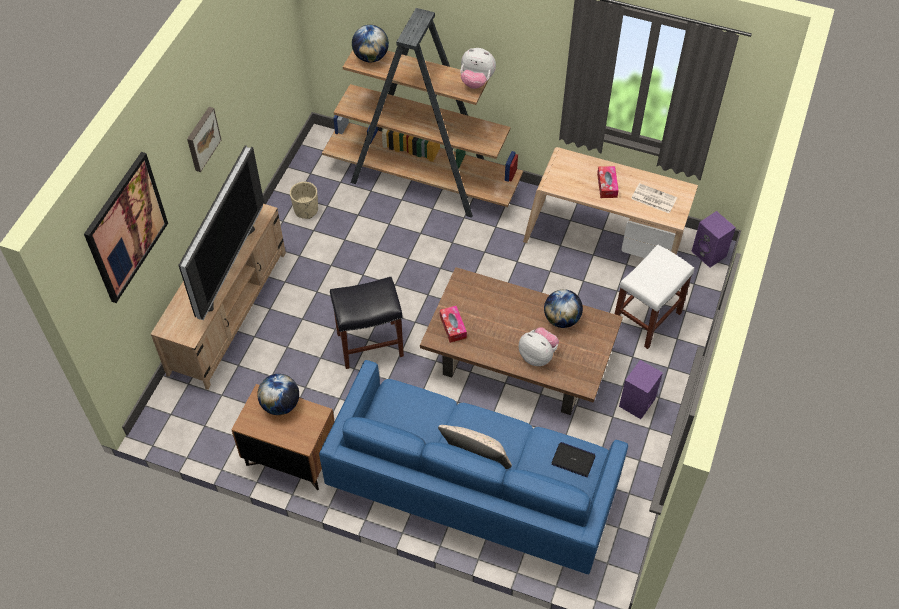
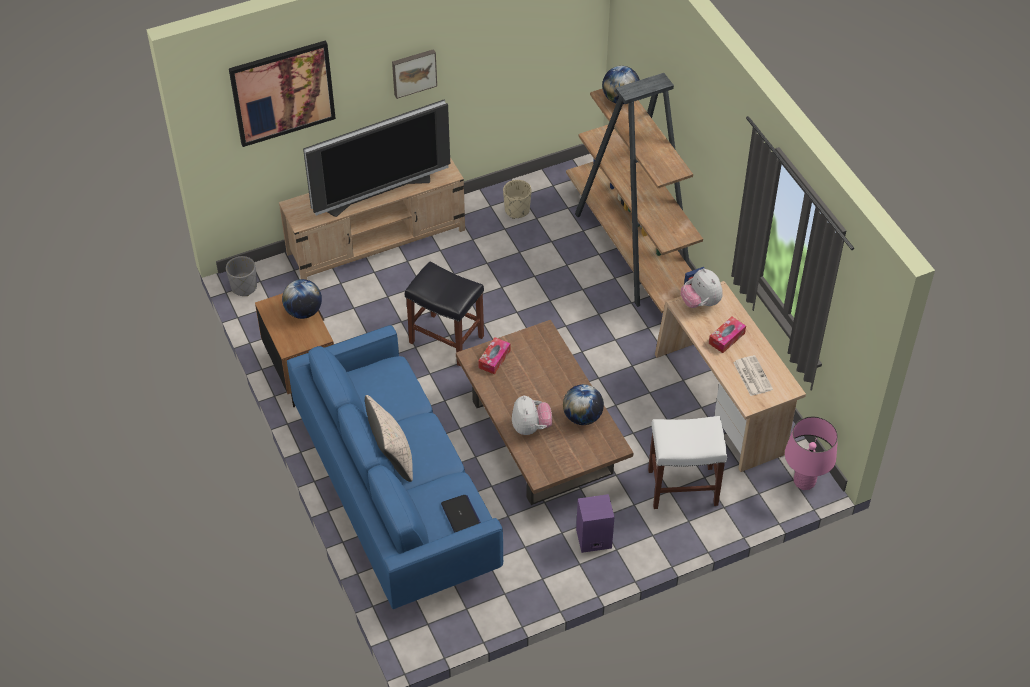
camera: 45 degrees right, 5 degrees down
plush toy [460,48,496,89] -> plush toy moved to [681,268,723,308]
purple speaker [692,211,736,268] -> pink table lamp [785,417,838,490]
none -> grey planter [226,256,257,296]

